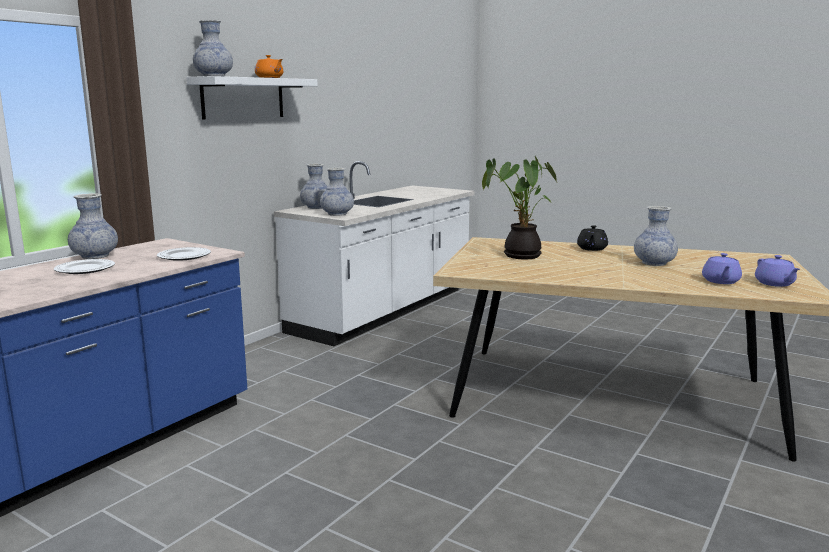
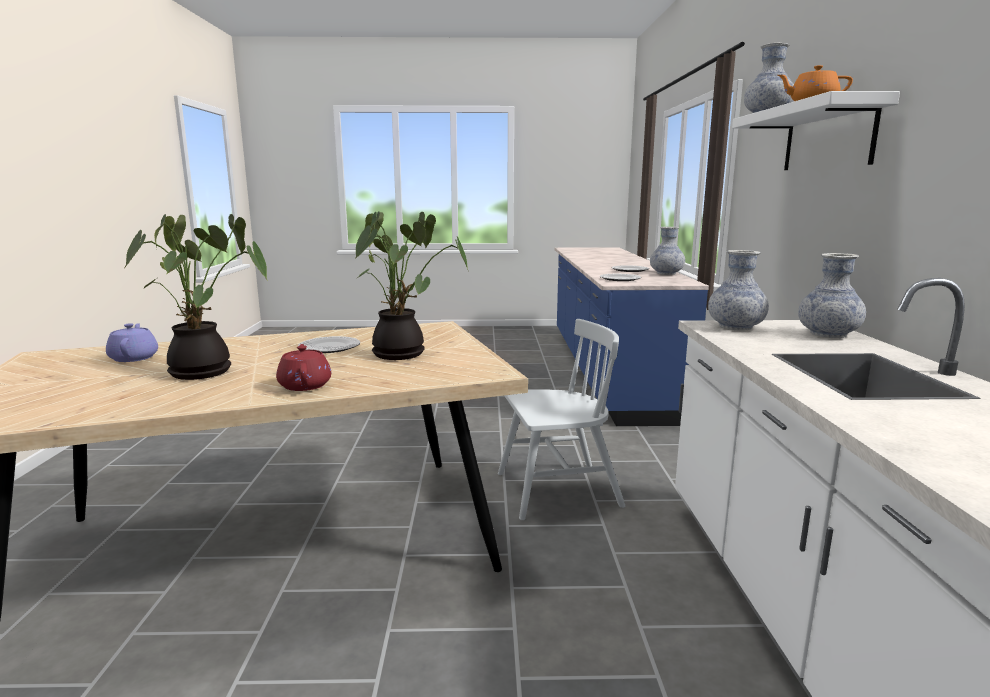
camera: 145 degrees right, 0 degrees up
black teapot [577,225,608,251] -> red teapot [276,344,331,391]
vase [634,206,678,266] -> potted plant [124,214,268,380]
purple teapot [755,255,800,287] -> none
none -> plate [298,336,360,353]
none -> white chair [498,319,625,520]

